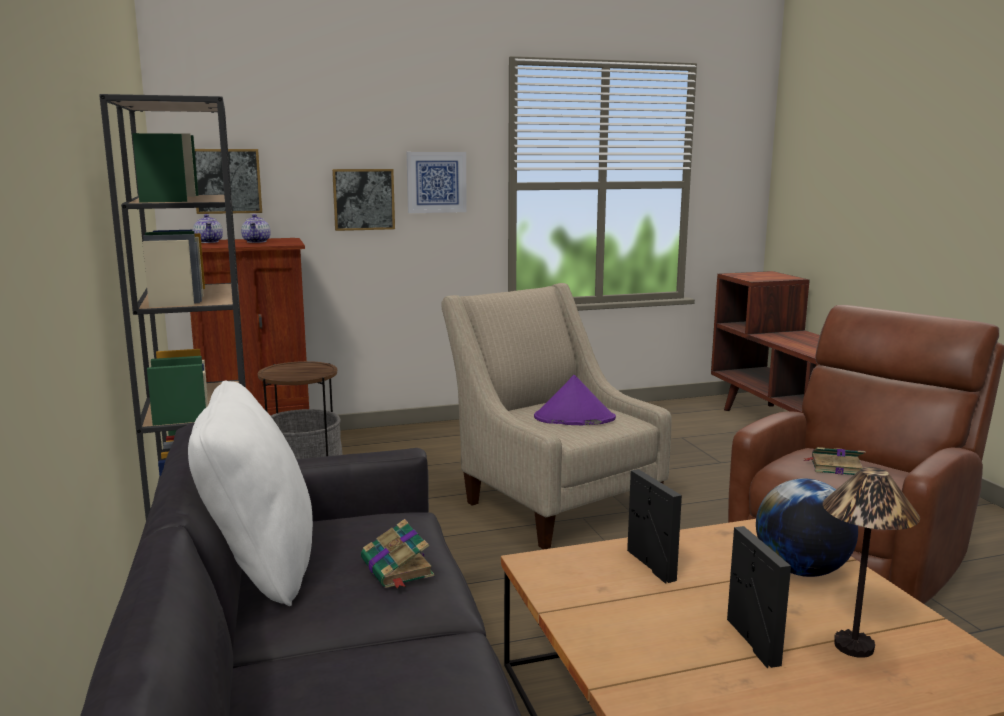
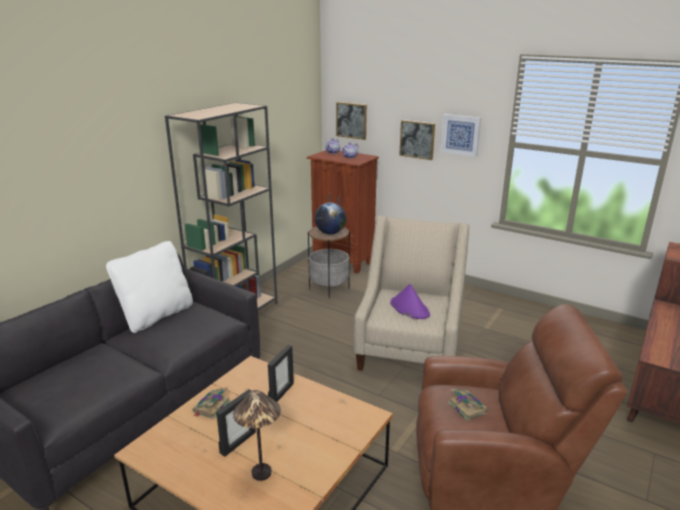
camera: 50 degrees right, 10 degrees up
book [361,519,434,589] -> book moved to [193,387,231,419]
globe [756,478,858,577] -> globe moved to [315,203,346,234]

